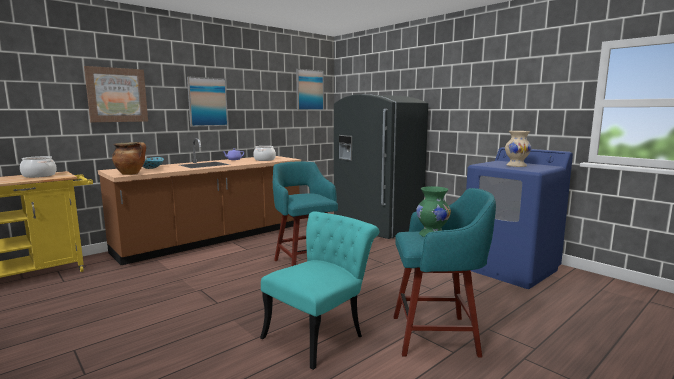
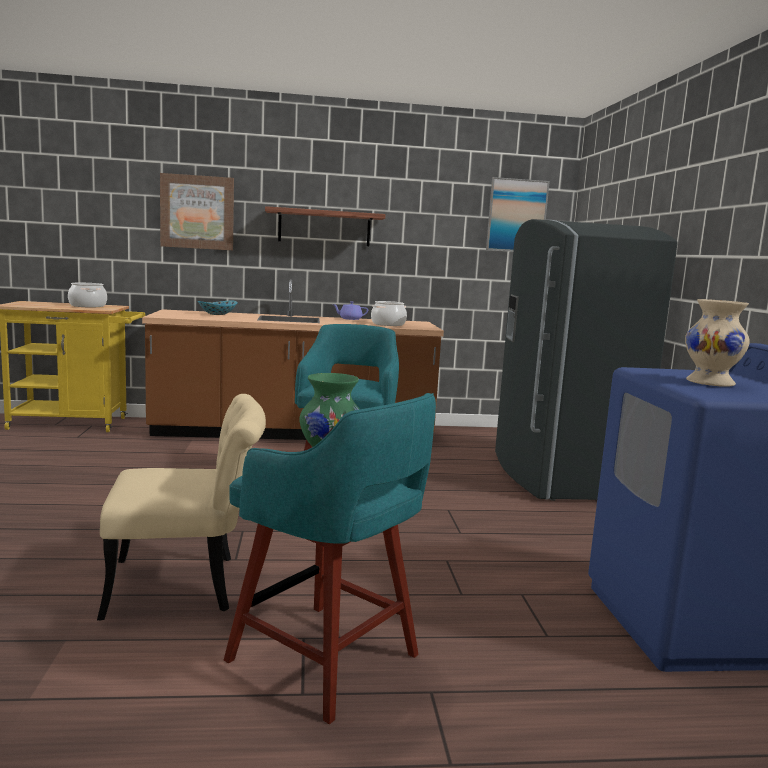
camera: 35 degrees right, 0 degrees up
cooking pot [112,142,146,175] -> none
picture [187,77,228,127] -> shelf [265,206,385,246]
turquoise chair [260,211,379,370] -> beige chair [97,394,266,620]

